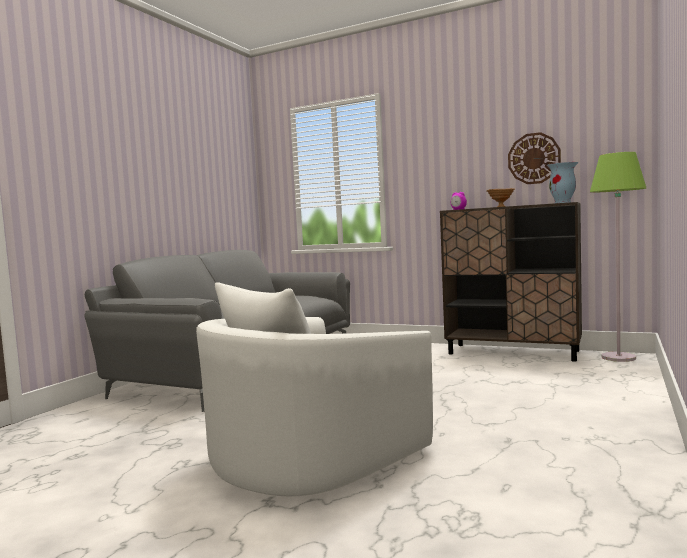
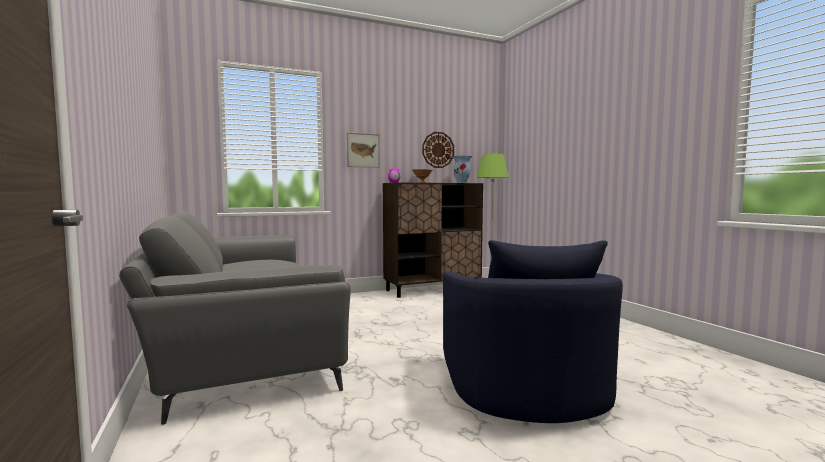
camera: 50 degrees left, 0 degrees up
white armchair [196,282,433,496] -> blue armchair [443,240,623,423]
none -> picture [347,133,380,168]

